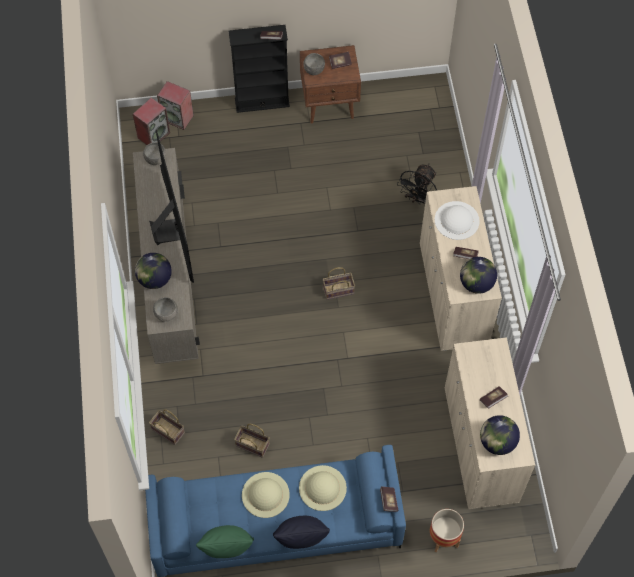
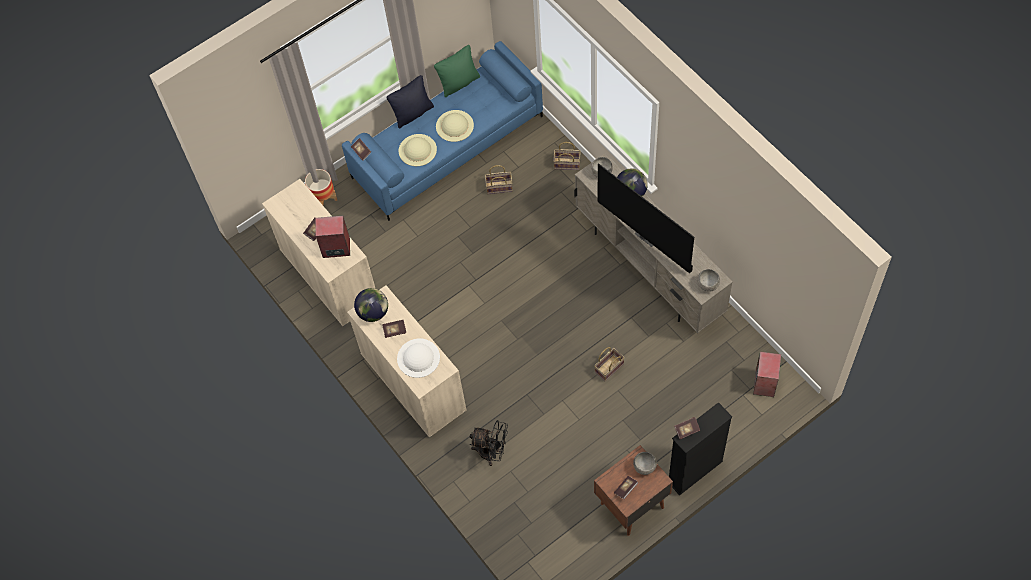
camera: 155 degrees right, 0 degrees up
speaker [157,81,194,130] -> speaker moved to [315,216,350,258]
basket [323,267,355,300] -> basket moved to [594,347,625,381]
black fan [397,164,437,204] -> black fan turned 105 degrees clockwise [470,420,508,466]
globe [480,415,520,455] -> none

